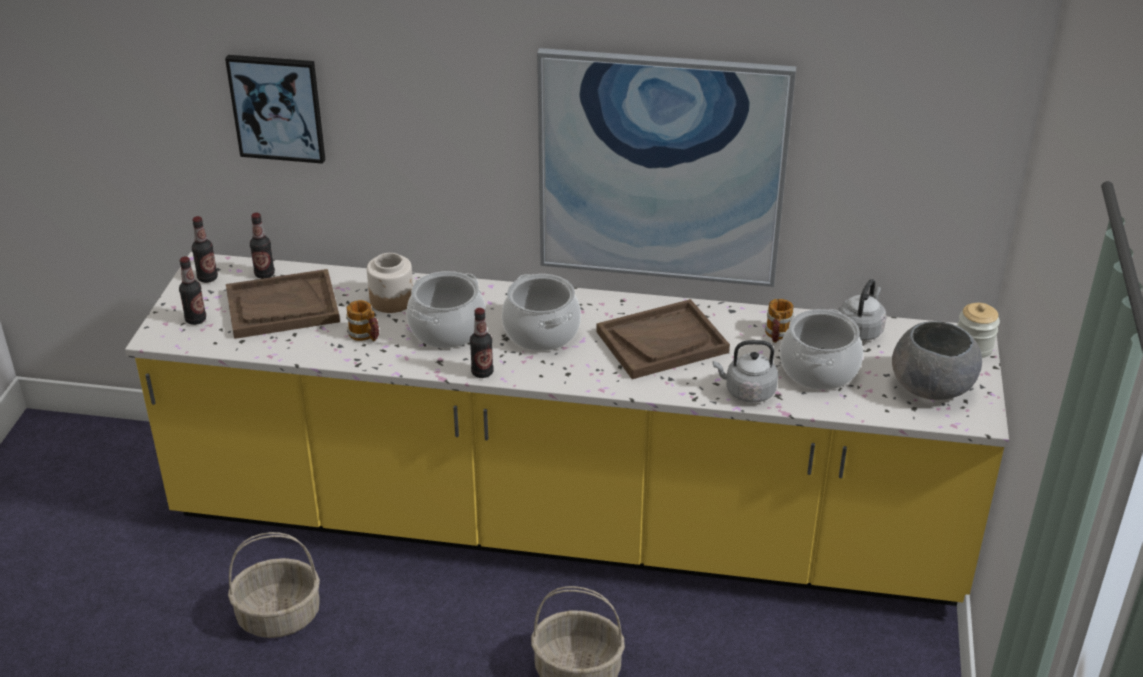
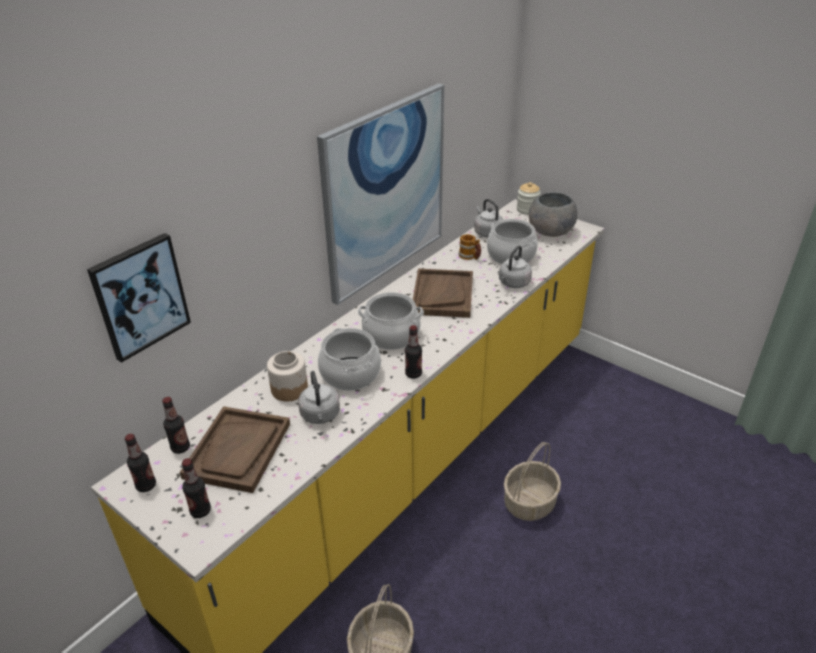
camera: 60 degrees left, 0 degrees up
mug [346,300,379,341] -> grey kettle [298,371,340,424]

